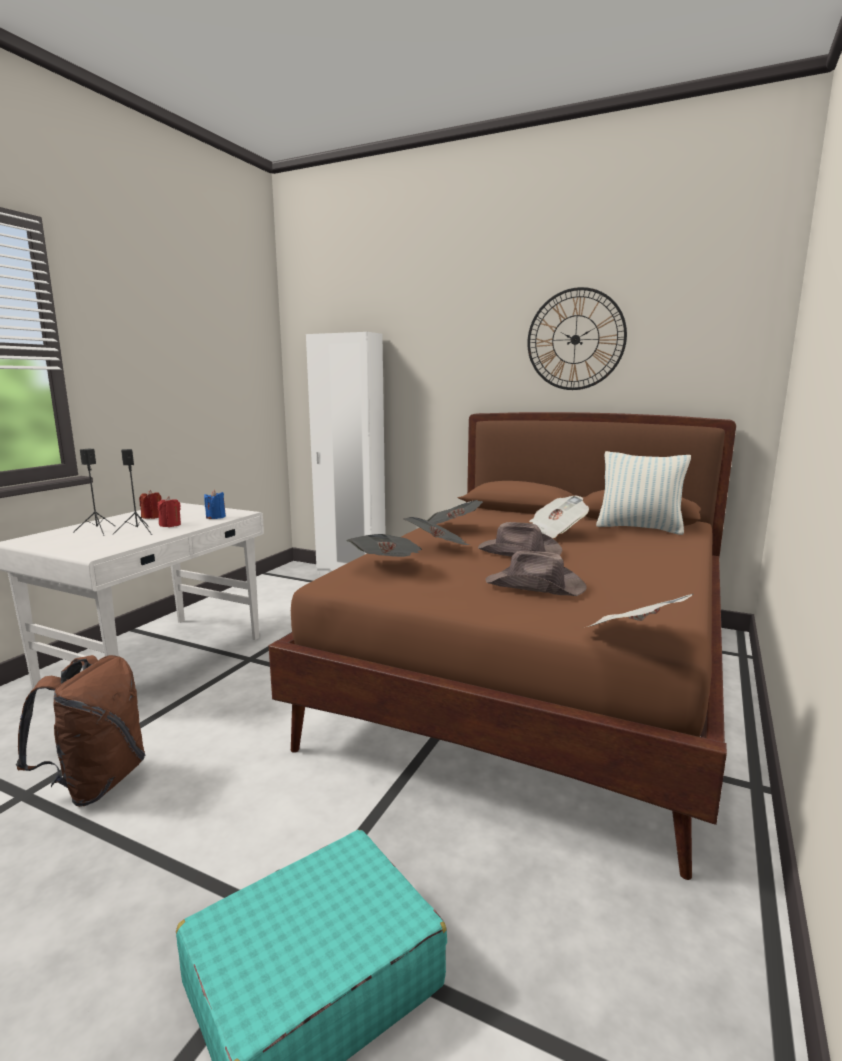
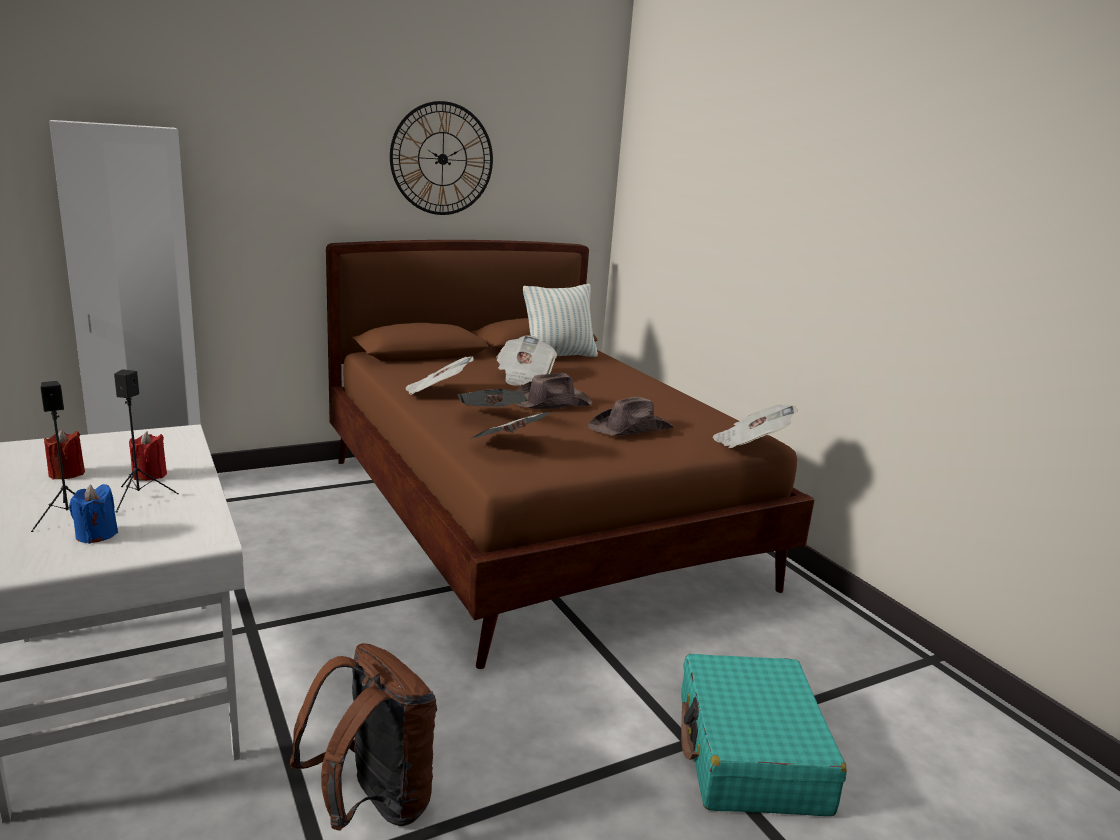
camera: 55 degrees left, 5 degrees up
blue candle [204,490,226,519] -> blue candle moved to [69,484,118,544]

